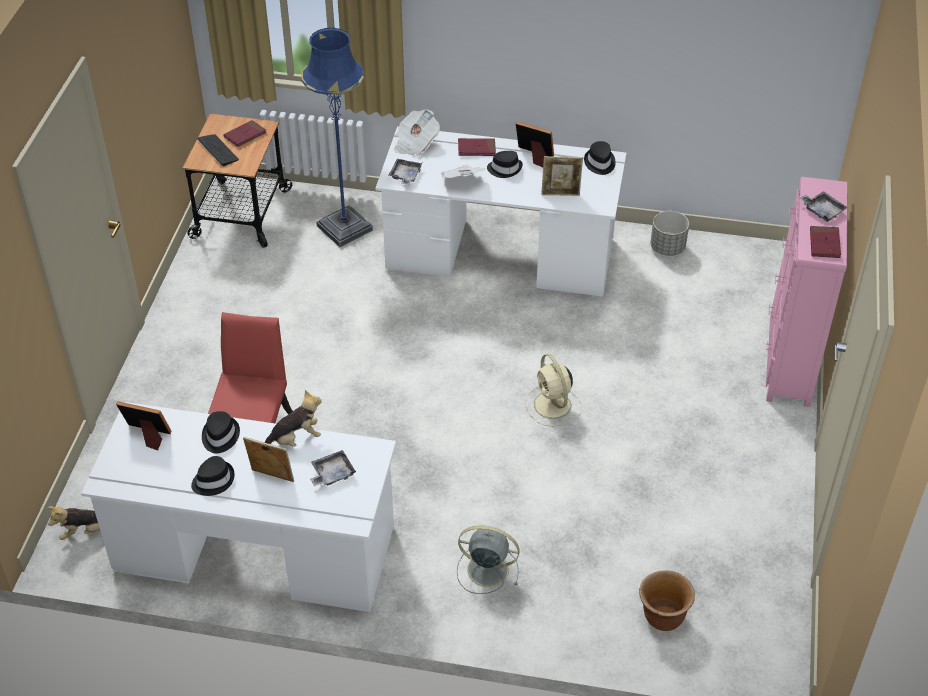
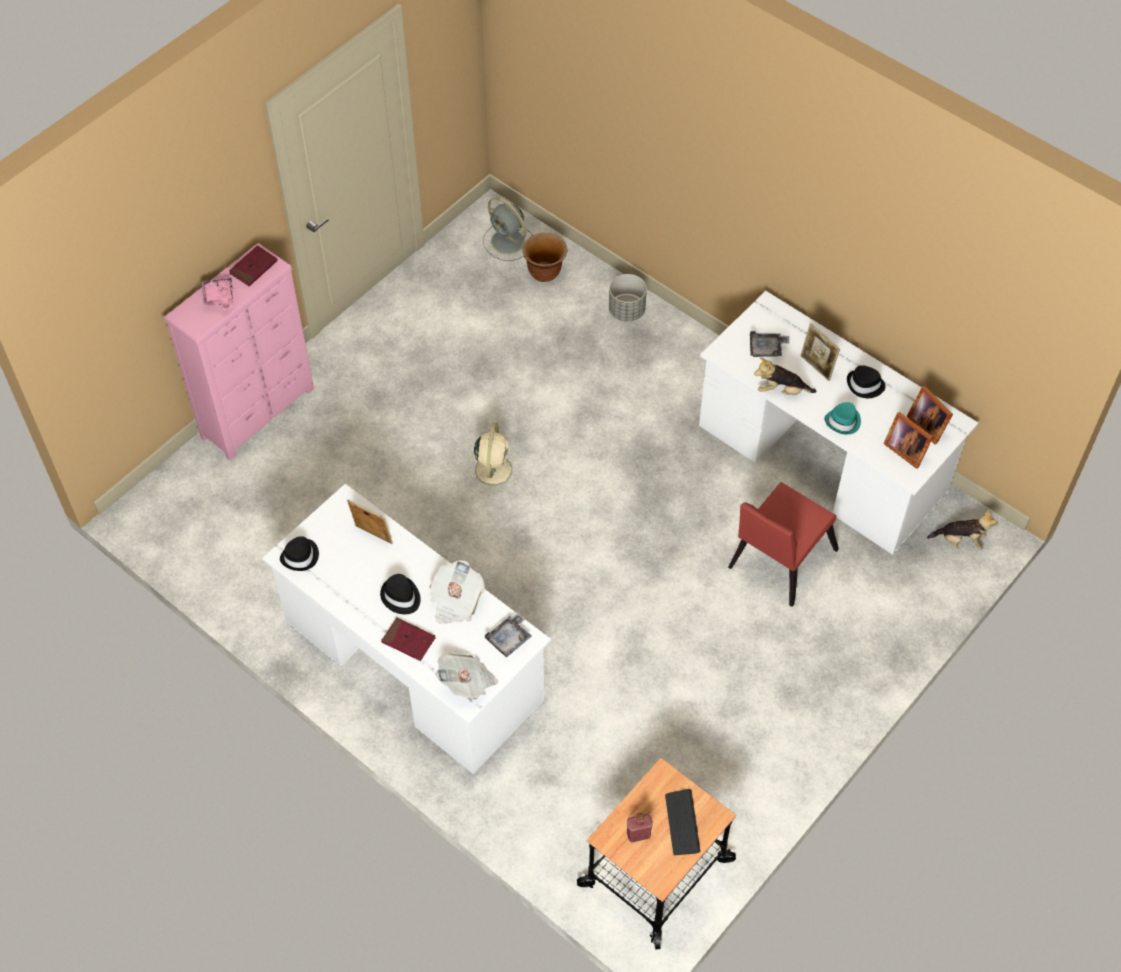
camera: 150 degrees left, 10 degrees up
black hat [202,411,240,454] -> turquoise hat [825,402,861,434]
red book [223,120,267,147] -> red bottle [627,813,653,843]
blue floor lamp [301,28,373,247] -> none
grey fan [457,526,520,594] -> grey fan moved to [483,197,533,261]
picture frame [516,122,554,167] -> picture frame moved to [907,386,953,445]
grey planter [650,211,689,256] -> grey planter moved to [609,274,647,322]
grey tray [799,191,848,222] -> pink tray [202,278,234,310]

